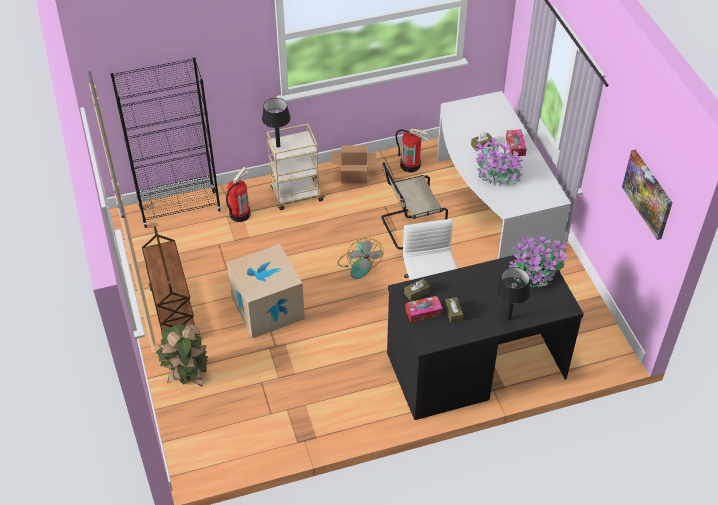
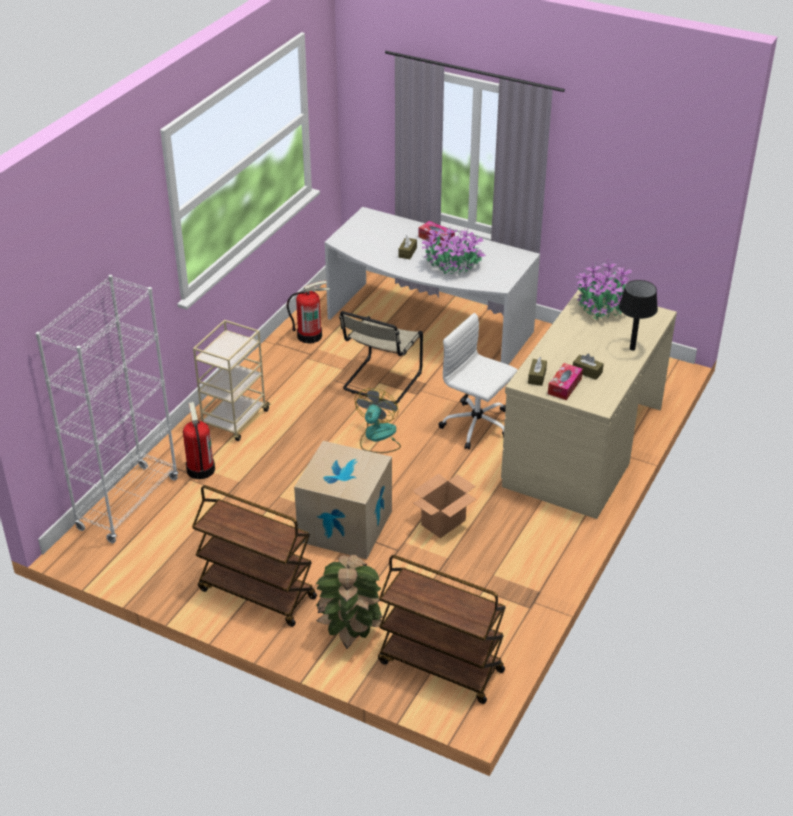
camera: 45 degrees left, 10 degrees down
black bookcase [111,57,221,228] -> white bookcase [36,275,178,543]
black table lamp [262,98,291,148] -> none
cardboard box [332,145,376,184] -> cardboard box moved to [413,473,476,538]
fan [338,238,384,279] -> fan turned 105 degrees counterclockwise [355,388,401,453]
black desk [387,247,584,420] -> beige desk [501,290,677,519]
picture [622,150,673,240] -> none
none -> brown cart [378,555,506,704]

